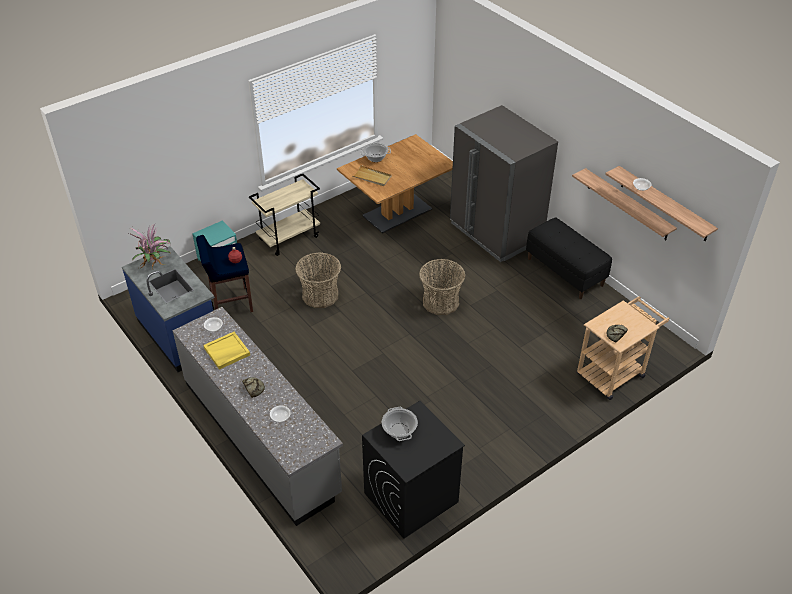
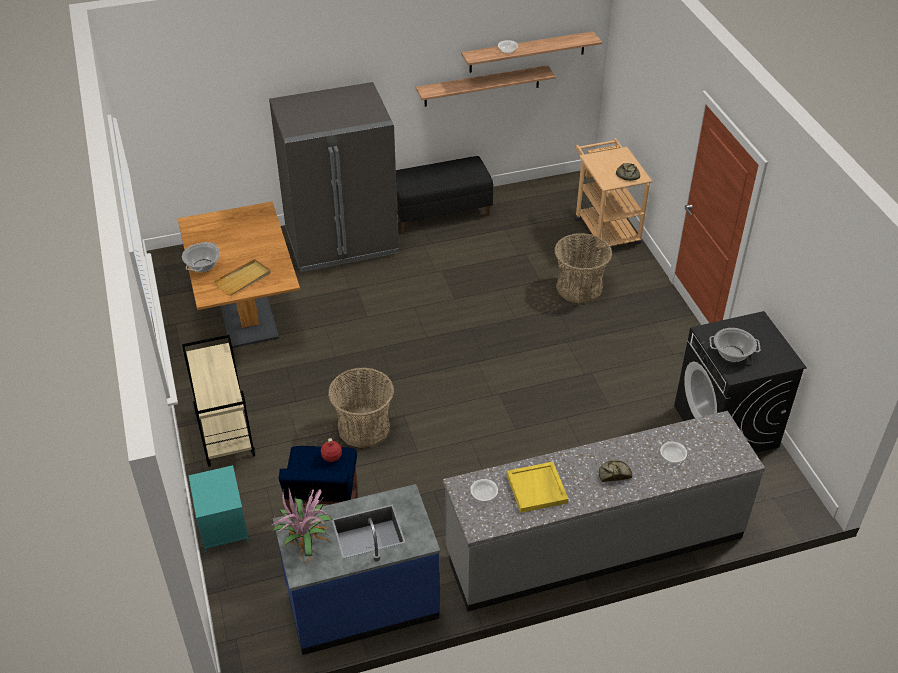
camera: 70 degrees left, 0 degrees up
basket [419,259,465,315] -> basket moved to [554,233,612,304]

